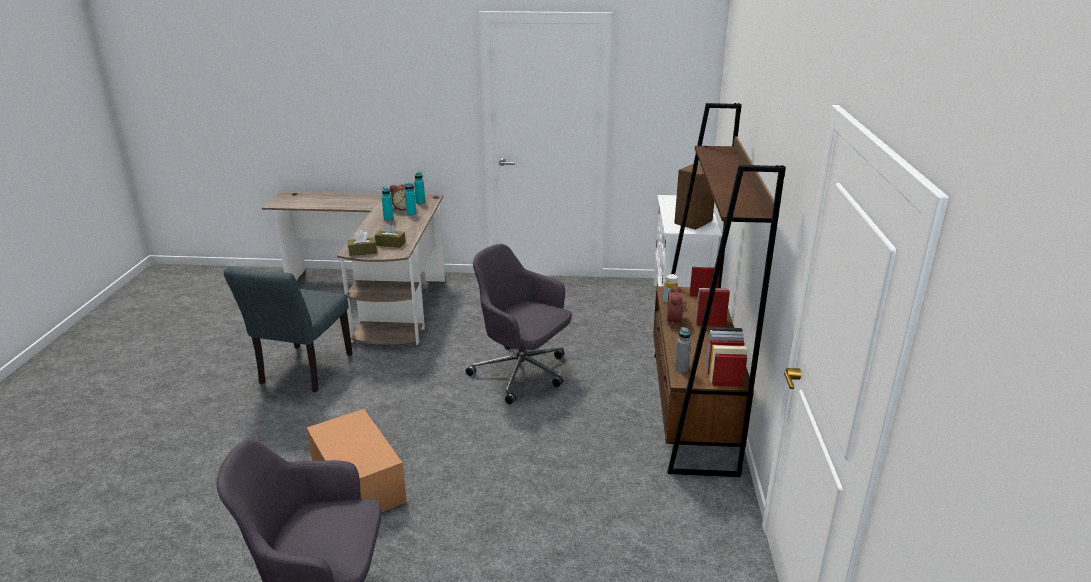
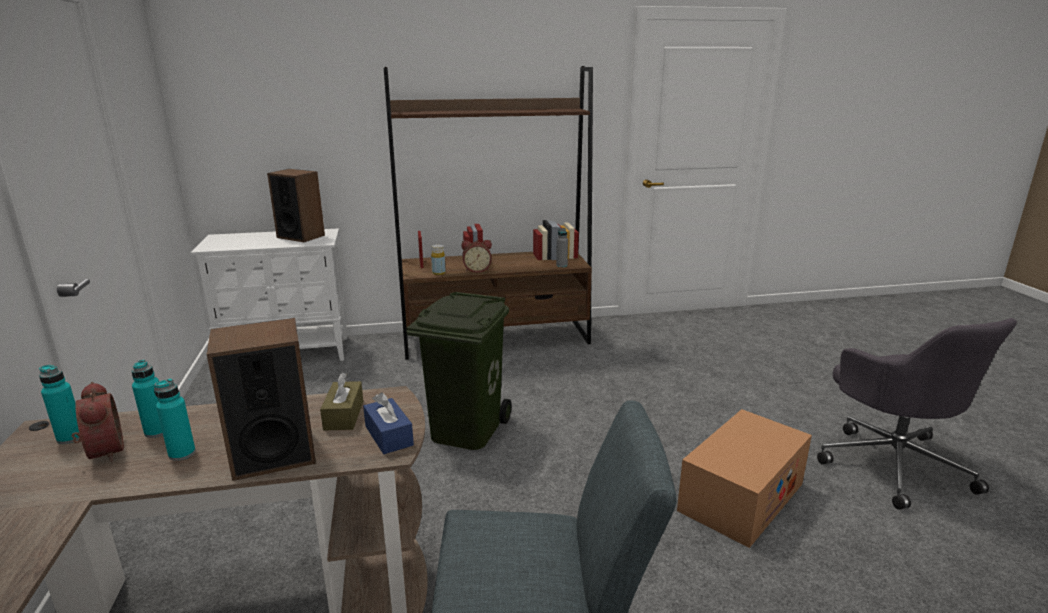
camera: 105 degrees left, 5 degrees down
brown tissue box [348,230,377,256] -> blue tissue box [363,392,414,454]
grey office chair [466,244,572,404] -> green trash can [407,292,512,450]
none -> speaker [207,318,316,481]

